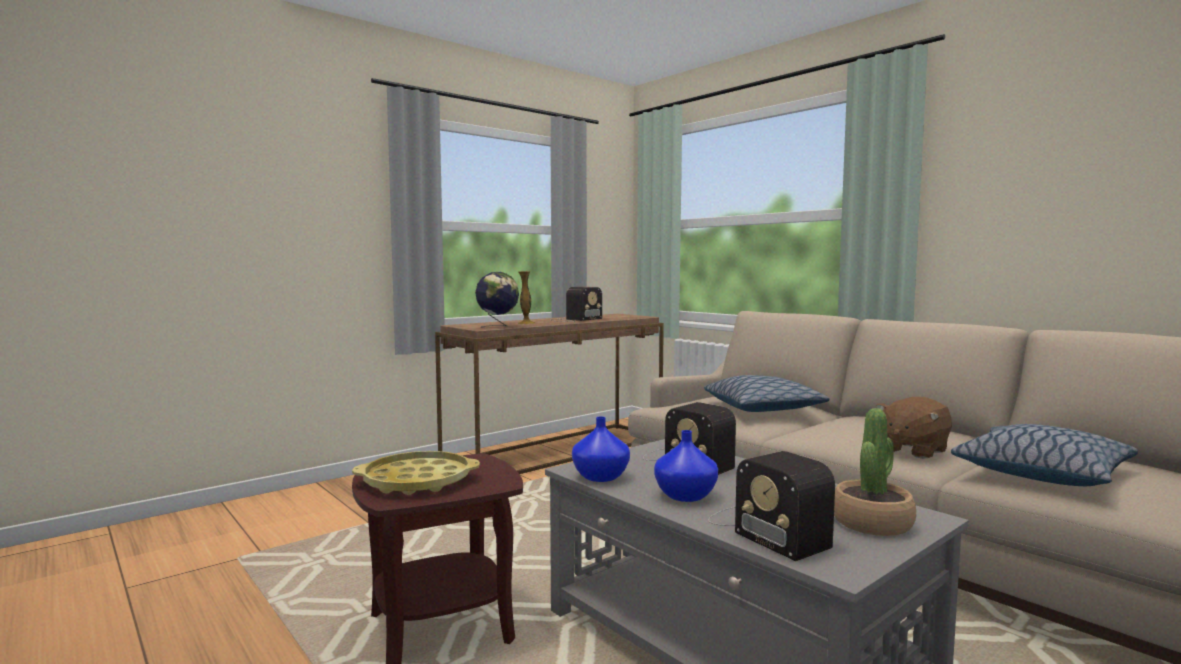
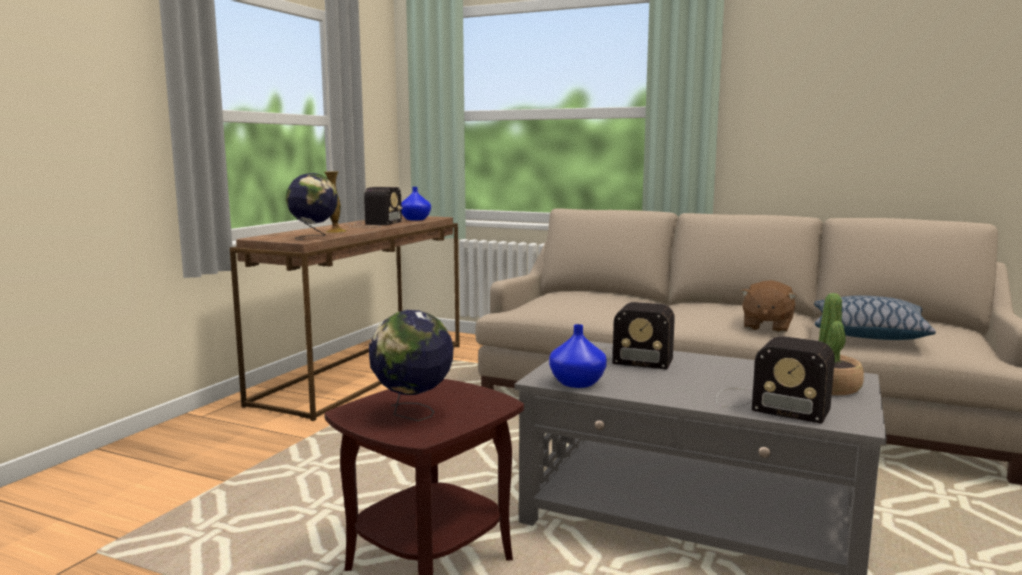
camera: 25 degrees left, 5 degrees up
yellow tray [352,451,480,495] -> globe [369,310,454,421]
blue vase [654,430,718,502] -> blue vase moved to [401,187,431,221]
pillow [704,375,829,412] -> none

